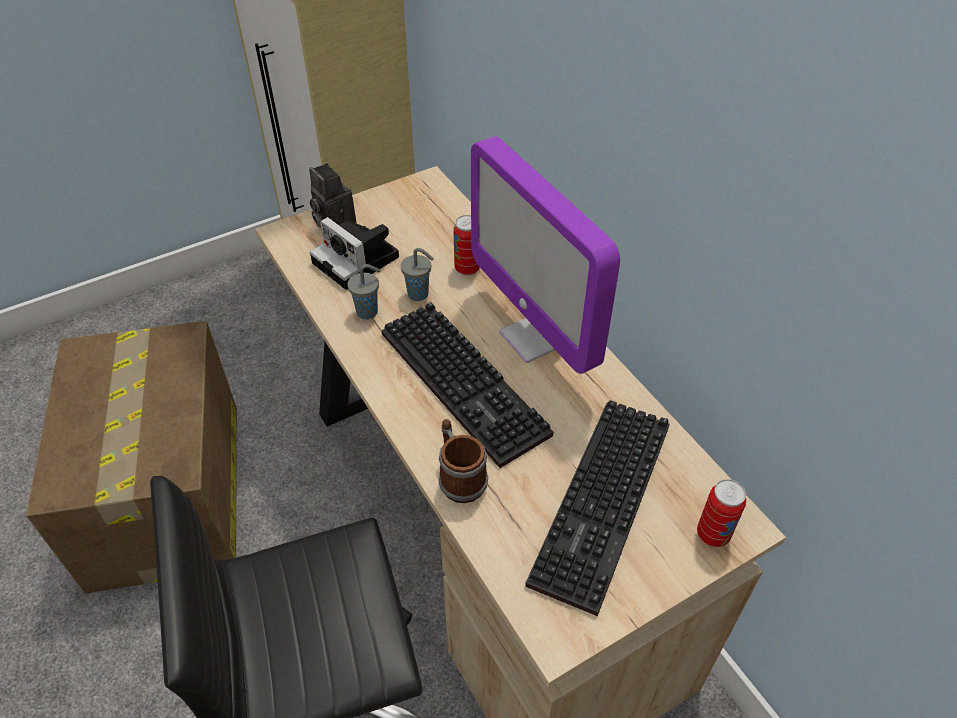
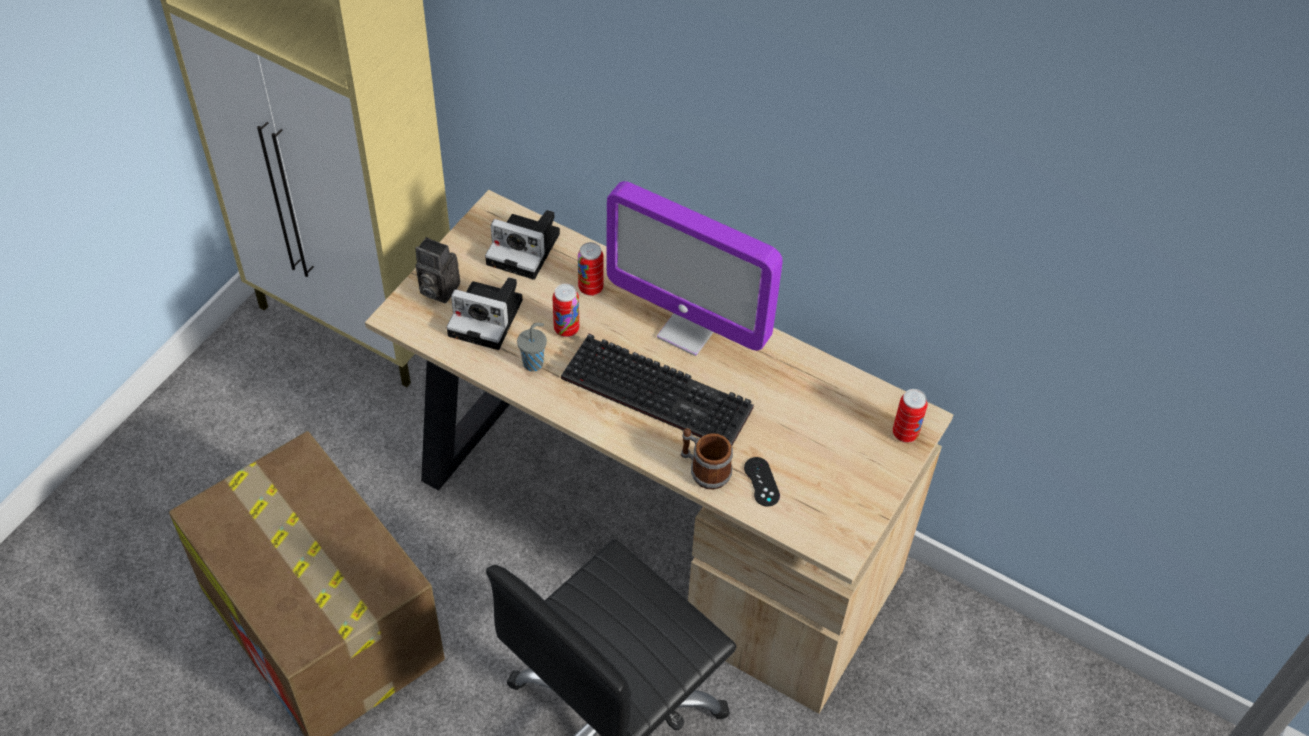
camera: 30 degrees left, 5 degrees up
grey cup [401,248,434,301] -> can [553,284,579,337]
keyboard [525,400,670,616] -> none
none -> camera [485,210,560,280]
none -> black game controller [744,457,780,507]

